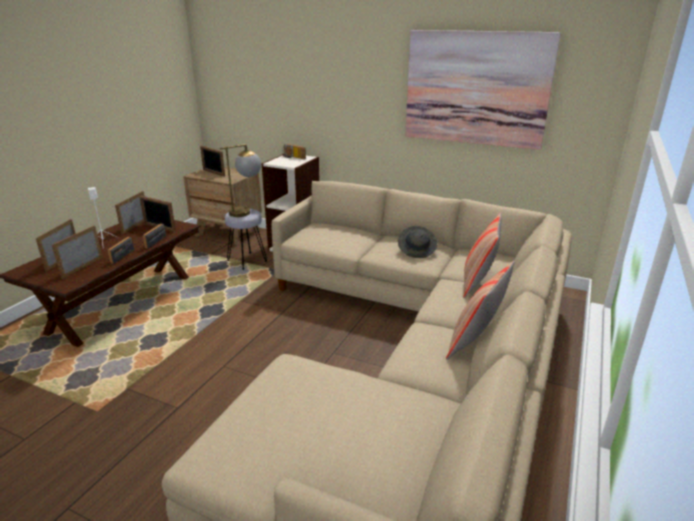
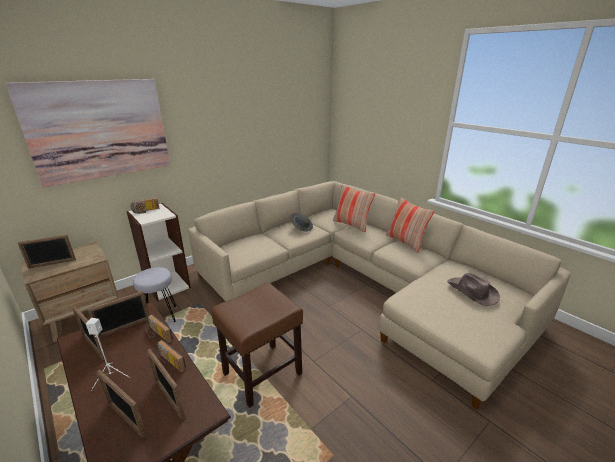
camera: 65 degrees left, 0 degrees up
table lamp [220,144,261,217] -> none
picture [405,30,561,150] -> picture moved to [5,79,170,187]
none -> brown stool [211,283,303,408]
none -> brown hat [447,273,500,306]

